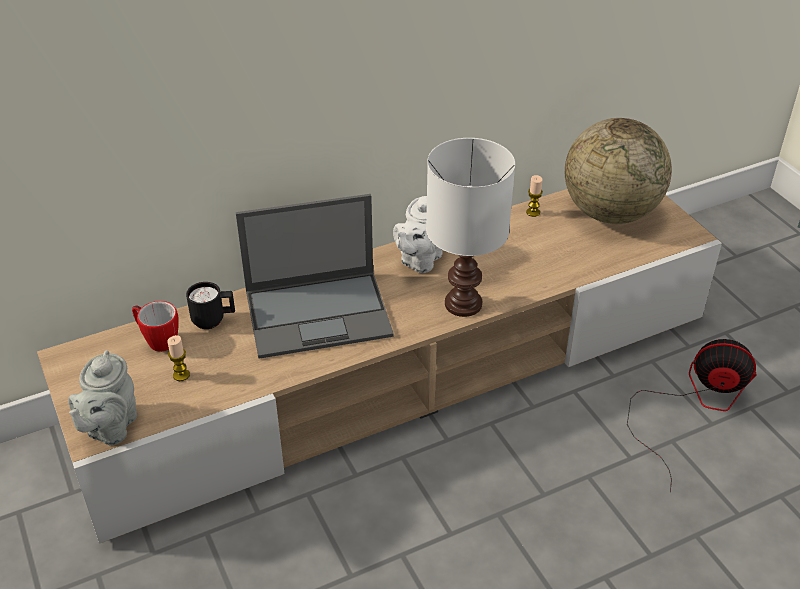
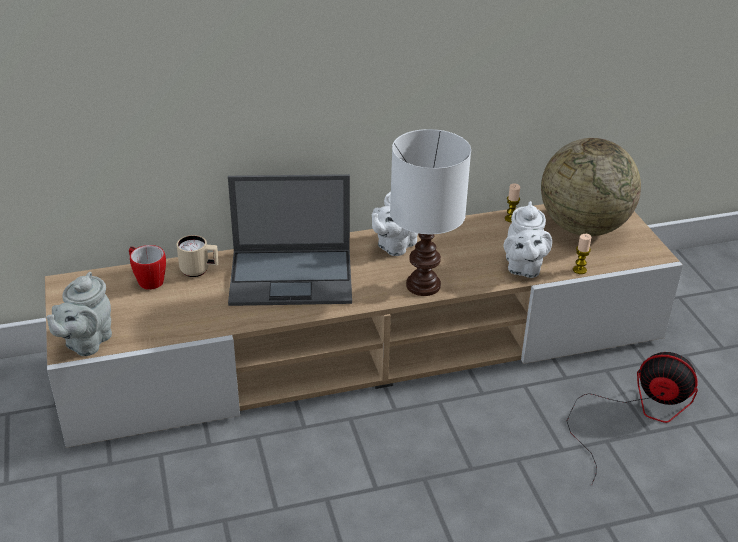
camera: 10 degrees right, 5 degrees down
candle [167,335,190,381] -> candle moved to [573,234,591,274]
black mug [186,282,235,329] -> beige mug [176,235,219,277]
none -> white teapot [504,201,552,278]

